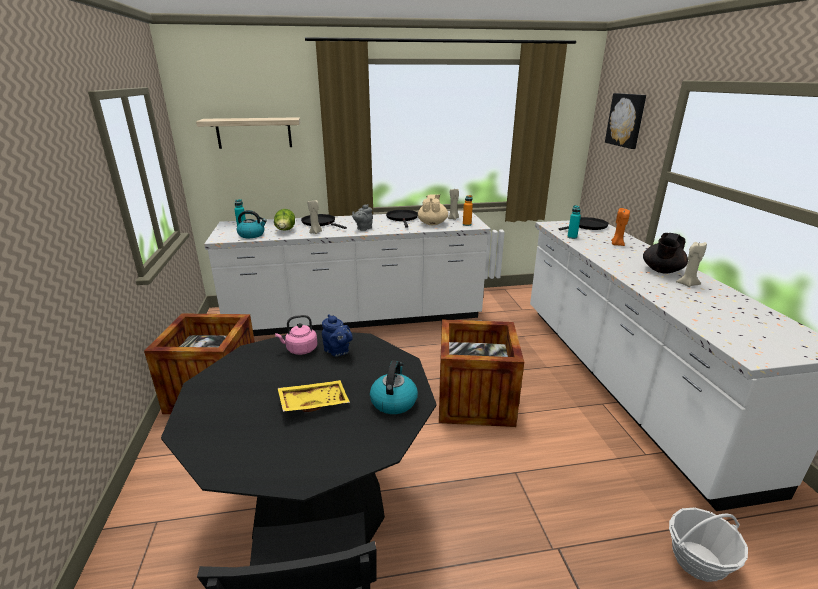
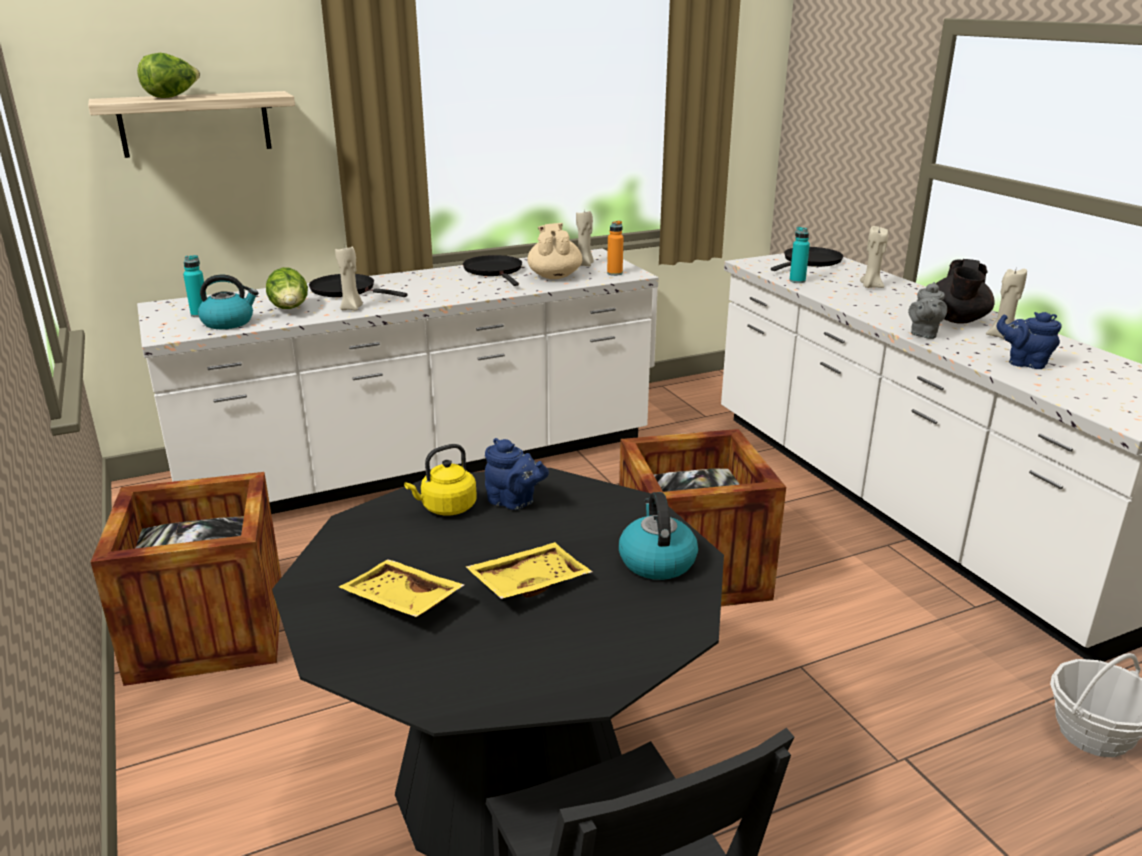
camera: 15 degrees left, 0 degrees up
pink kettle [275,315,317,355] -> yellow kettle [404,444,477,516]
grey teapot [352,204,373,231] -> grey teapot moved to [908,282,947,339]
picture [605,93,646,149] -> none
orange candle [611,208,630,246] -> beige candle [860,226,888,288]
none -> lettuce [137,53,200,98]
none -> yellow tray [339,559,464,617]
none -> blue teapot [997,312,1062,369]

